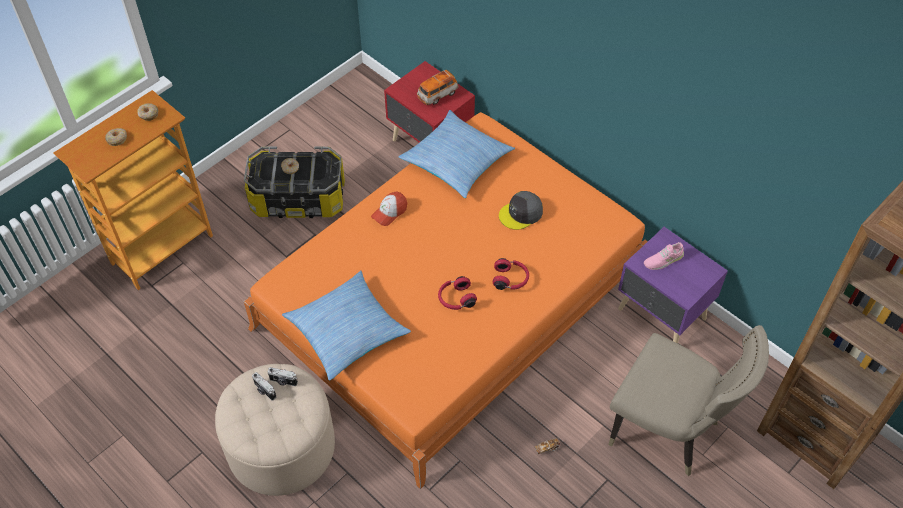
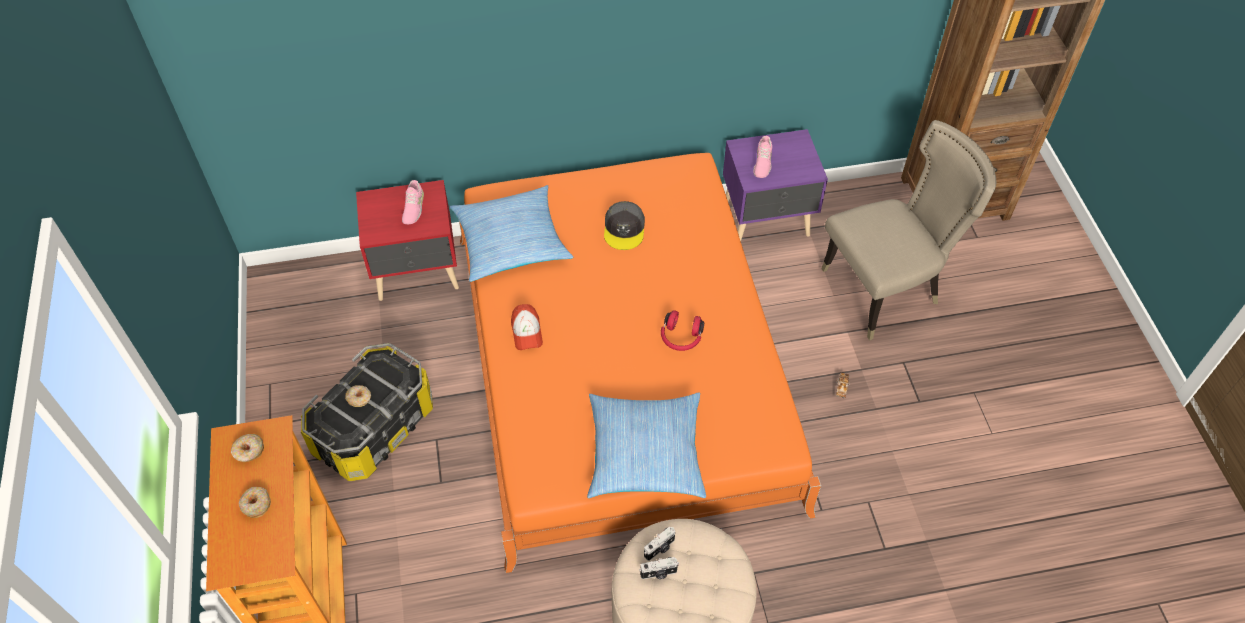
camera: 55 degrees left, 0 degrees up
toy car [417,70,459,105] -> pink shoe [402,180,424,224]
red headphones [493,258,529,290] -> none

